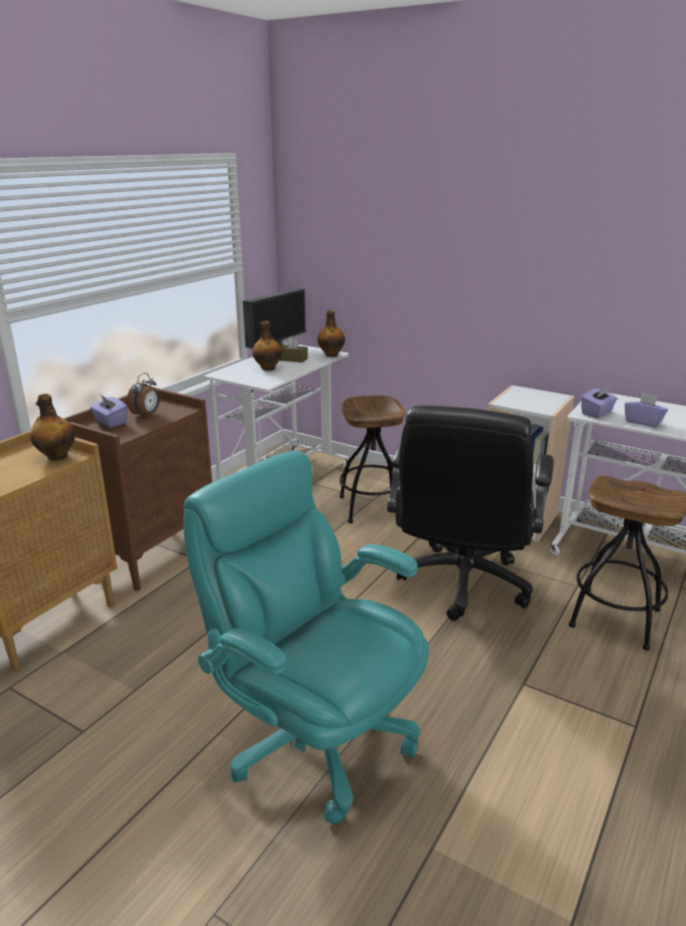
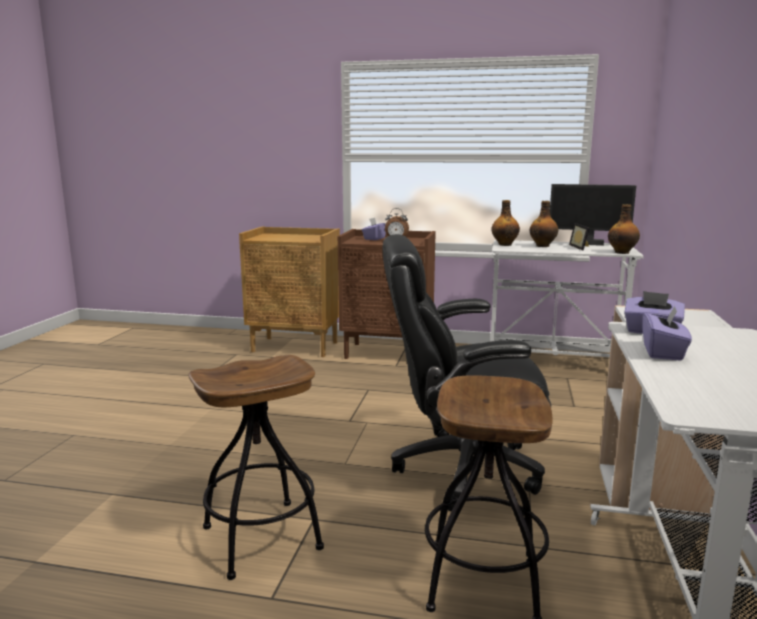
camera: 70 degrees right, 10 degrees down
bottle [30,394,75,460] -> bottle moved to [491,200,520,246]
turquoise office chair [184,451,429,824] -> none
brown tissue box [279,336,308,363] -> picture frame [569,223,589,251]
brown stool [340,396,406,523] -> brown stool moved to [188,355,324,580]

